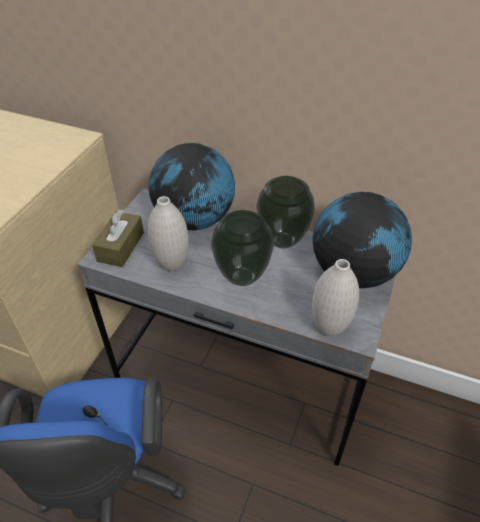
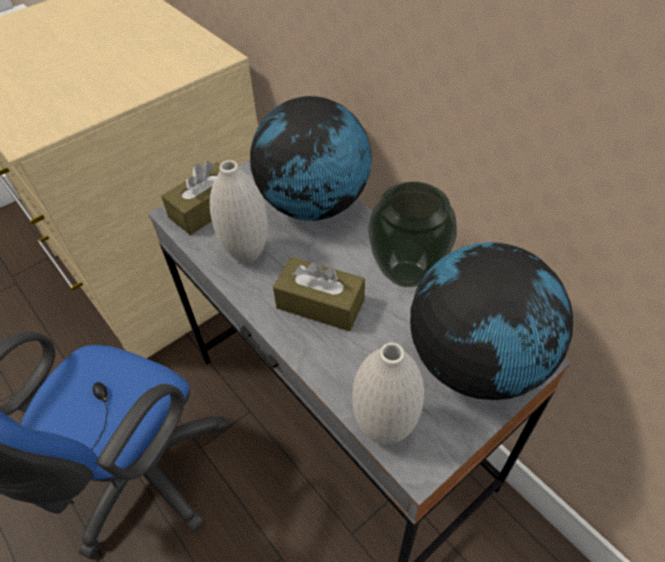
camera: 30 degrees right, 5 degrees up
vase [211,210,274,286] -> brown tissue box [273,257,365,331]

